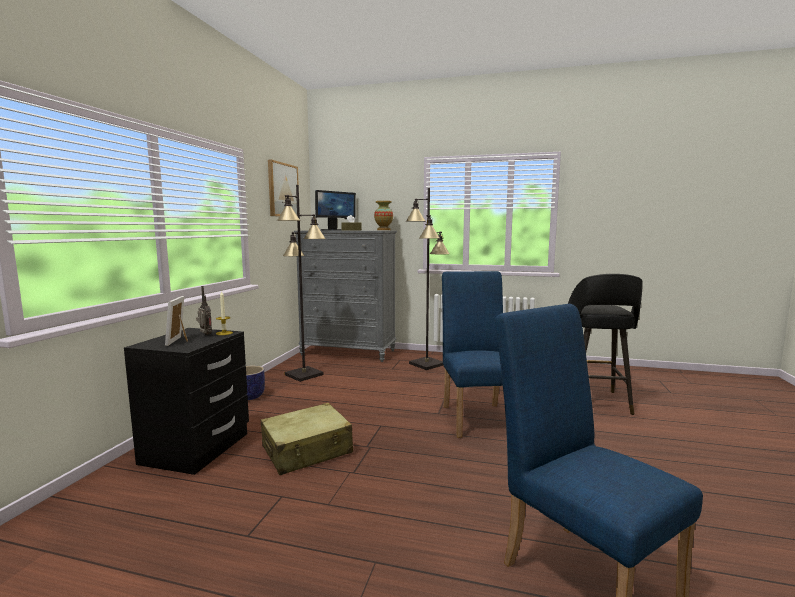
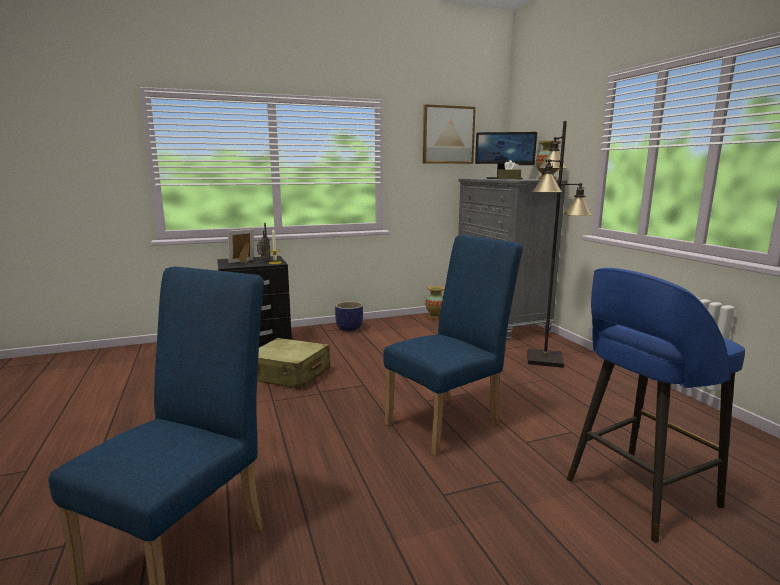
camera: 55 degrees right, 5 degrees up
black floor lamp [277,185,326,382] -> none
black stool [568,274,643,415] -> blue stool [567,268,745,543]
none -> vase [425,286,445,320]

